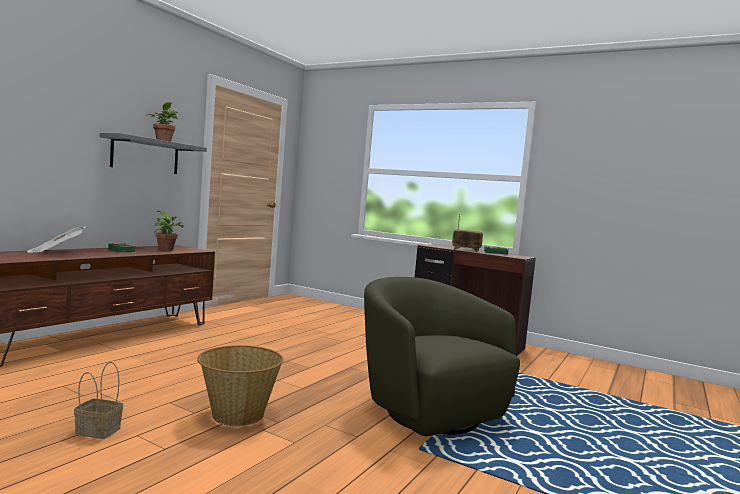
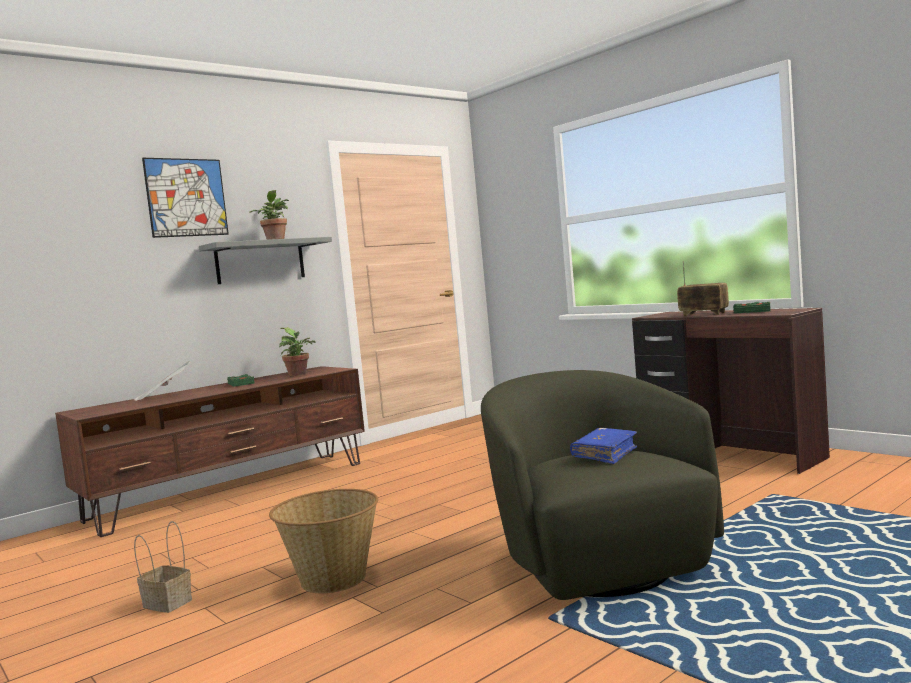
camera: 20 degrees right, 0 degrees up
none -> picture [142,158,229,238]
none -> blue book [570,428,637,464]

